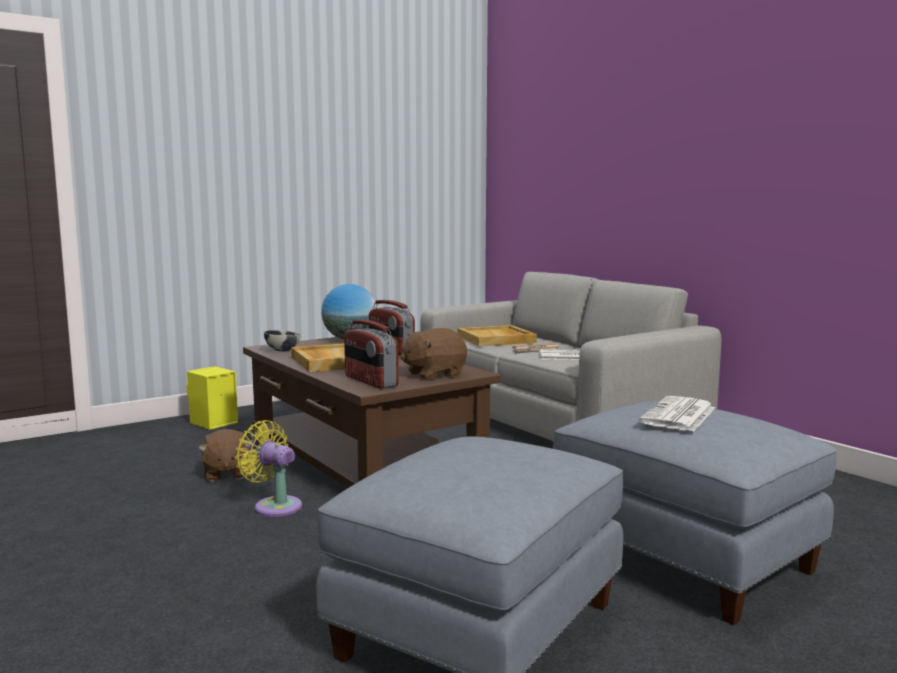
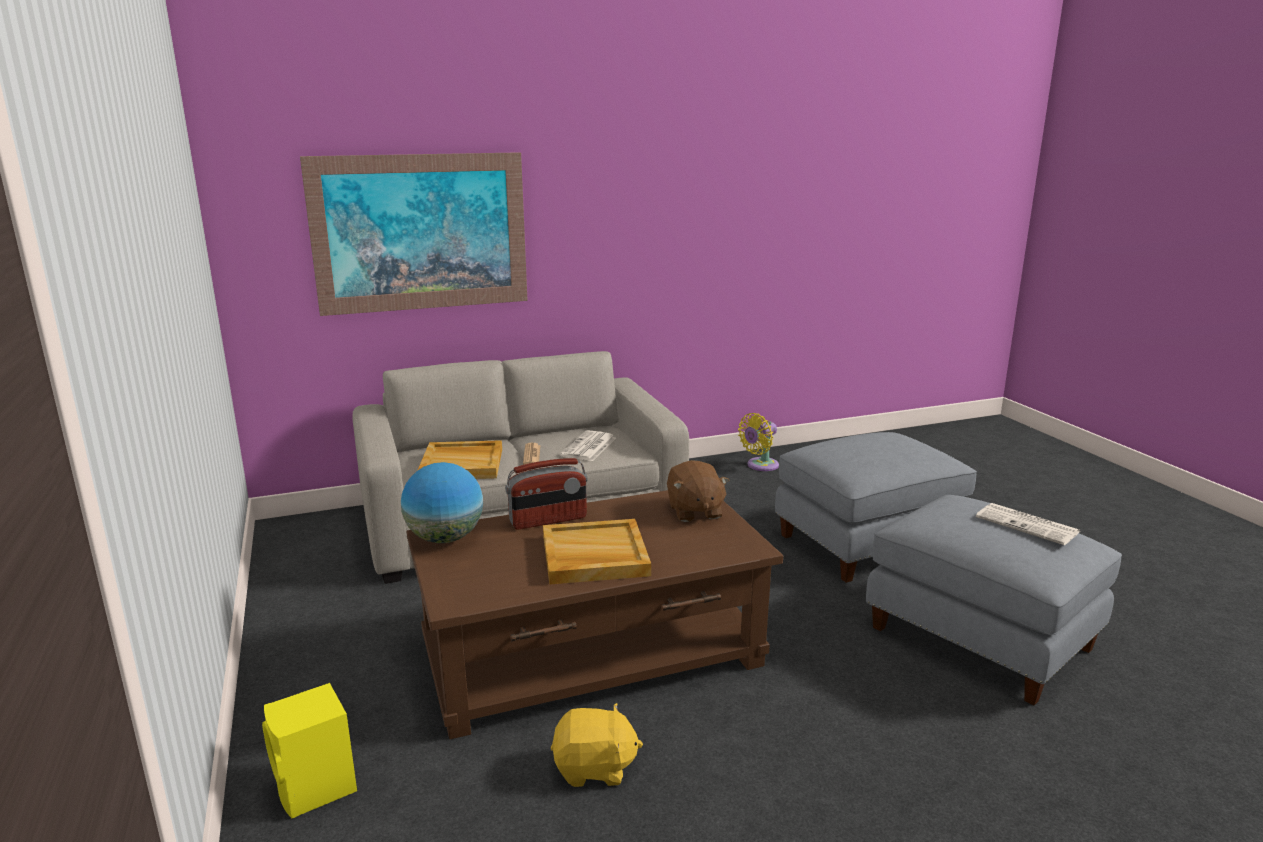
camera: 75 degrees left, 10 degrees up
brown plush toy [198,429,249,482] -> yellow plush toy [551,703,643,787]
yellow fan [235,420,302,517] -> yellow fan moved to [738,413,779,471]
bowl [264,330,300,351] -> none
radio [344,320,399,389] -> none
newspaper [639,396,715,432] -> newspaper moved to [976,503,1080,545]
none -> picture [300,152,528,316]

